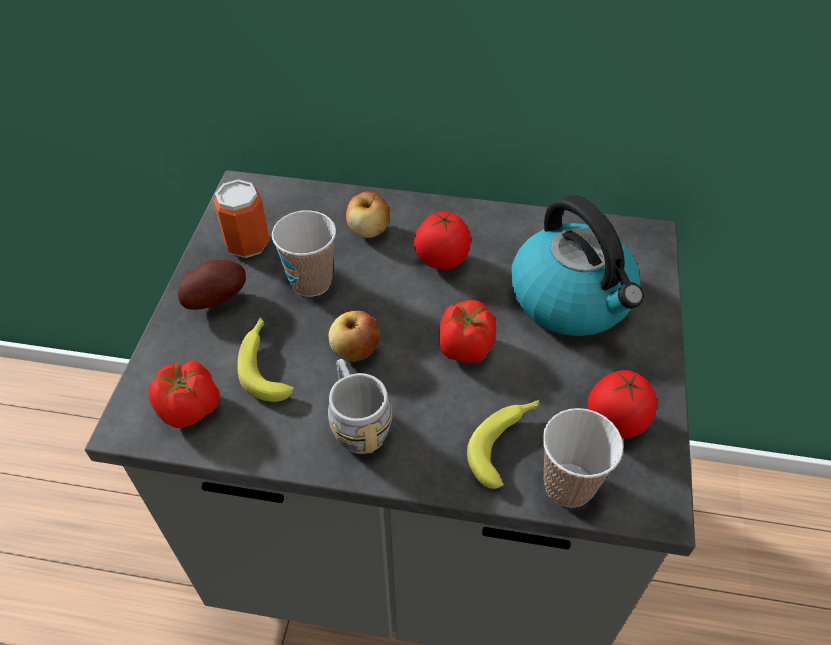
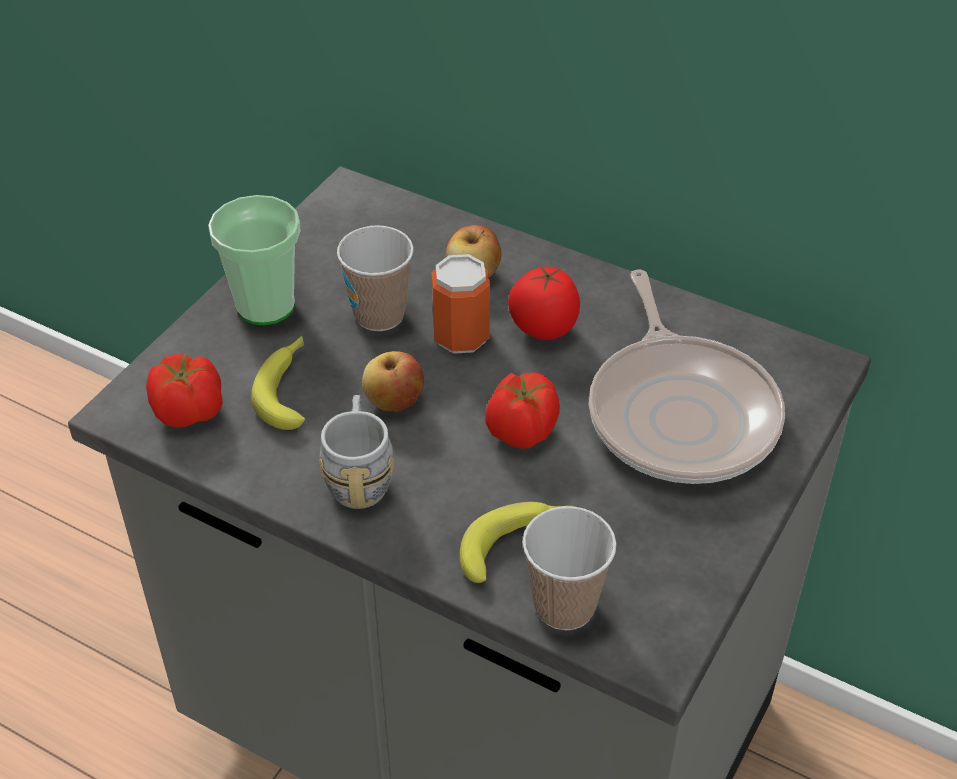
camera: 20 degrees right, 5 degrees down
potato [178,260,246,310] -> cup [208,195,300,325]
can [213,179,270,258] -> can moved to [432,254,490,354]
kettle [511,195,644,336] -> frying pan [589,269,785,484]
tomato [588,370,657,438] -> none

